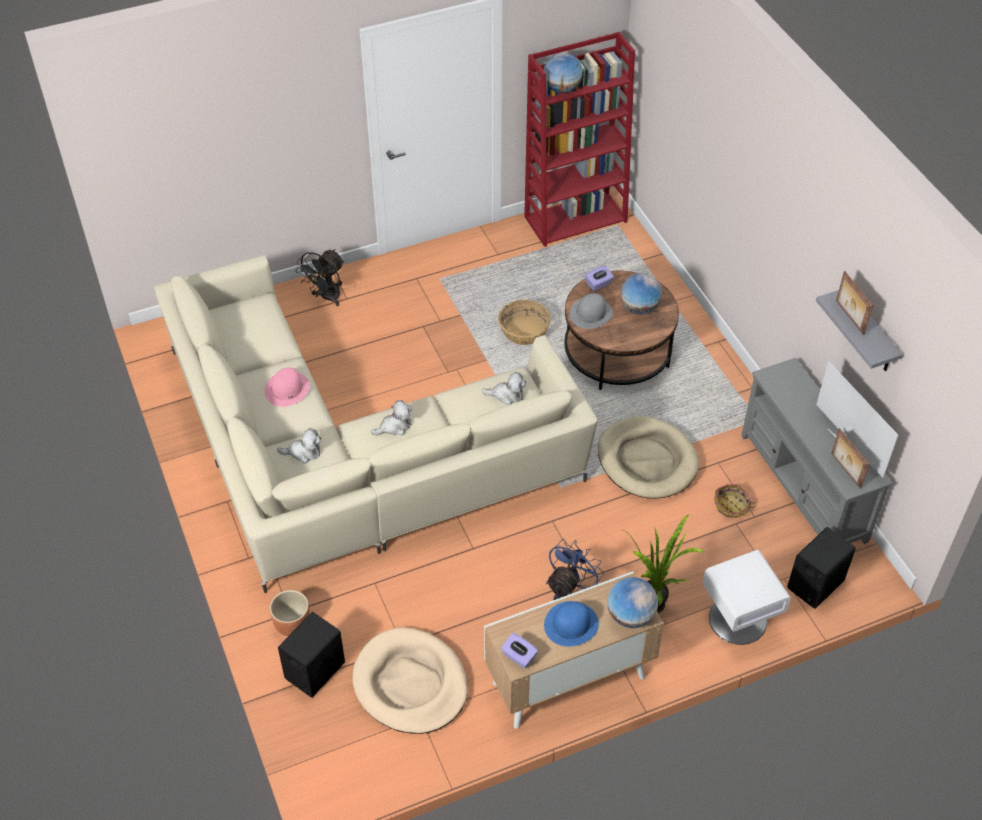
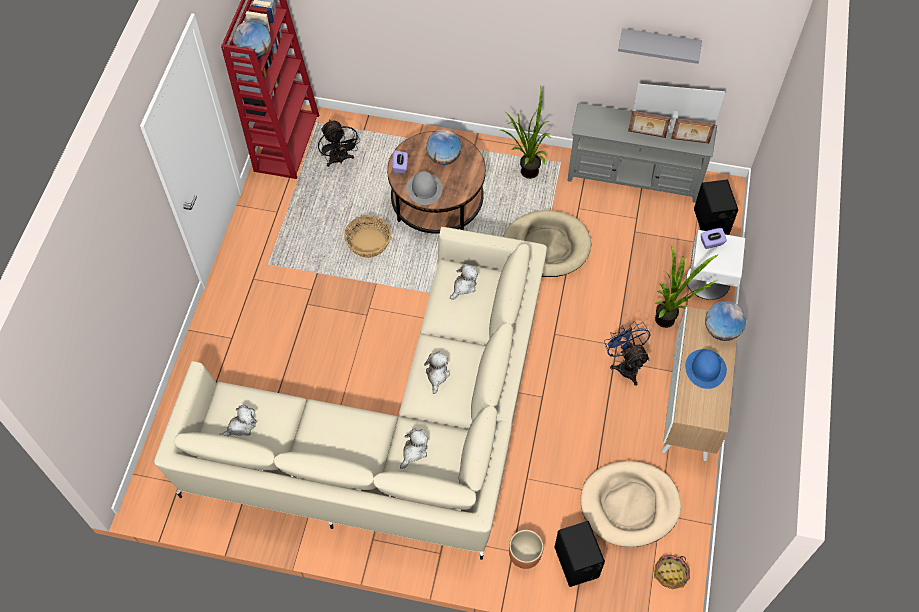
camera: 55 degrees left, 10 degrees up
pink hat [265,367,310,407] -> none
black fan [296,249,344,306] -> black fan moved to [318,119,360,167]
purple tissue box [501,633,538,668] -> purple tissue box moved to [701,228,727,249]
basket [714,484,756,518] -> basket moved to [654,555,690,589]
picture frame [836,271,873,335] -> picture frame moved to [628,111,671,138]
none -> plush toy [220,405,257,436]
none -> potted plant [500,88,551,179]

